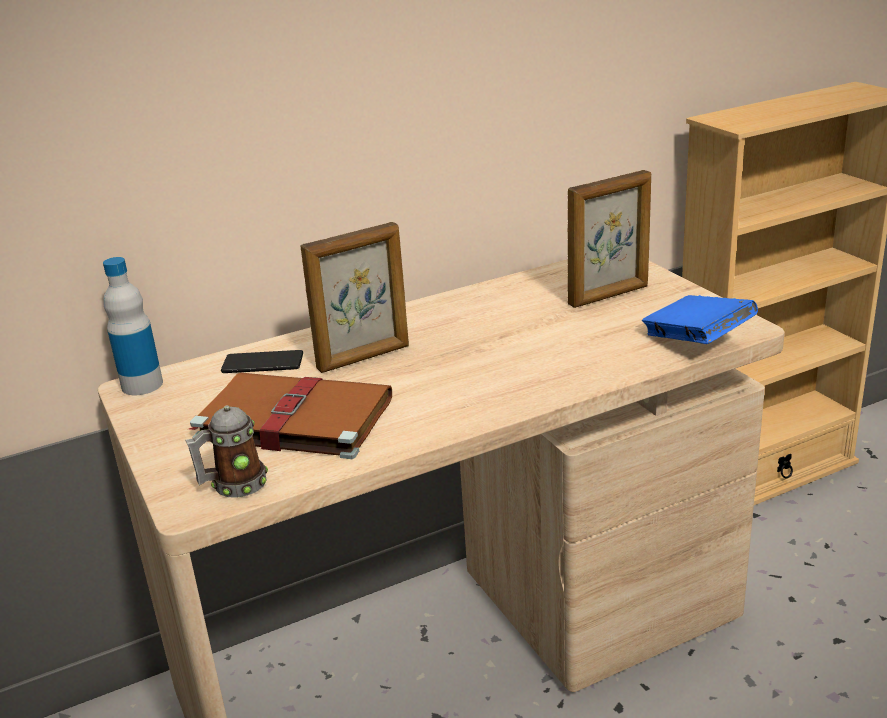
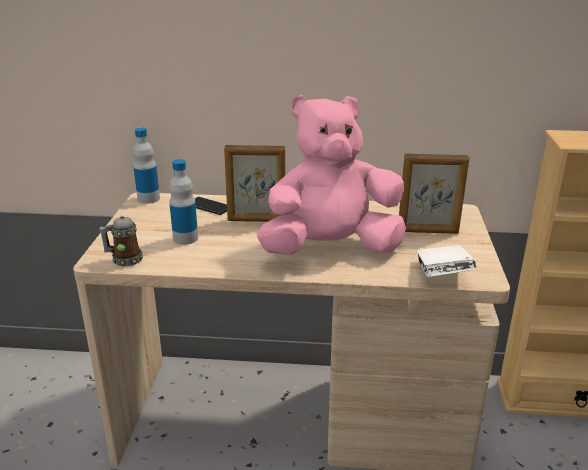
camera: 30 degrees right, 0 degrees up
brown book [189,373,392,459] -> bottle [169,159,198,245]
blue book [642,295,758,344] -> white book [417,245,477,277]
none -> pink plush toy [256,95,406,255]

